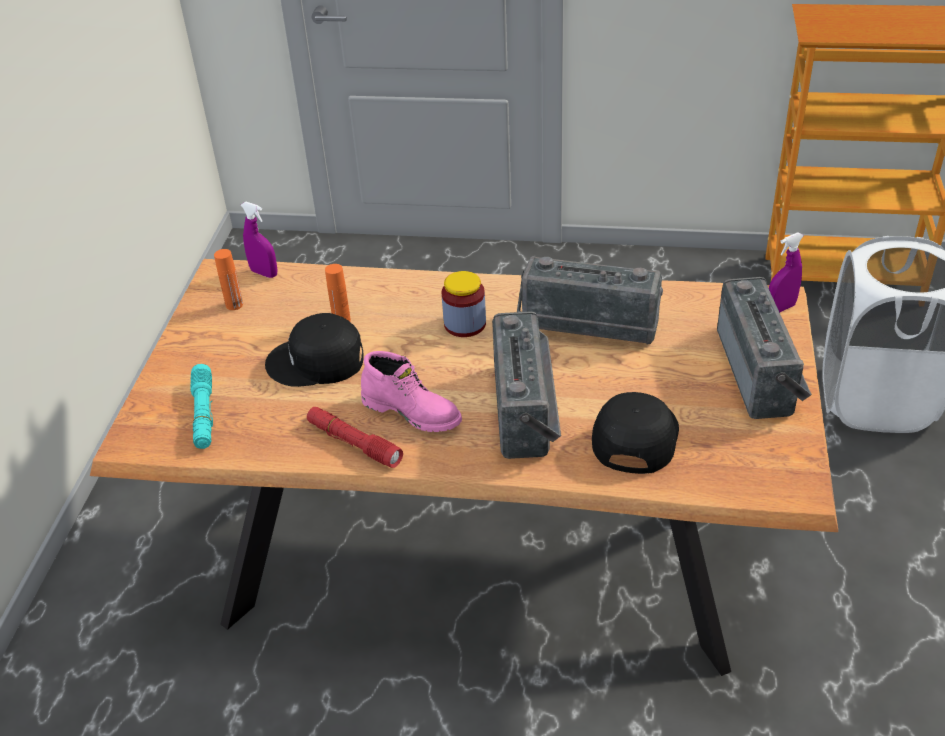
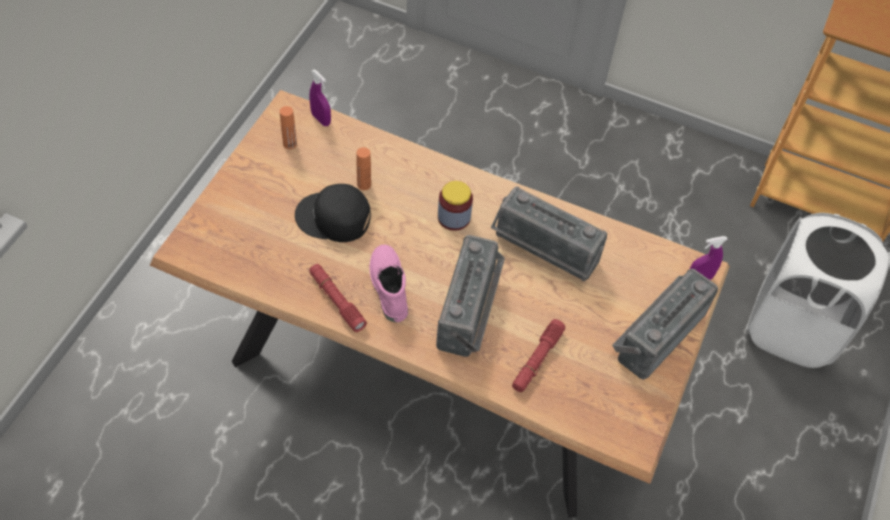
camera: 10 degrees right, 15 degrees up
turquoise flashlight [191,364,213,449] -> none
pink boot [361,351,462,432] -> pink boot turned 150 degrees counterclockwise [370,244,408,322]
black cap [592,392,679,474] -> red flashlight [512,319,565,392]
radio [717,277,812,419] -> radio turned 150 degrees counterclockwise [612,268,718,380]

